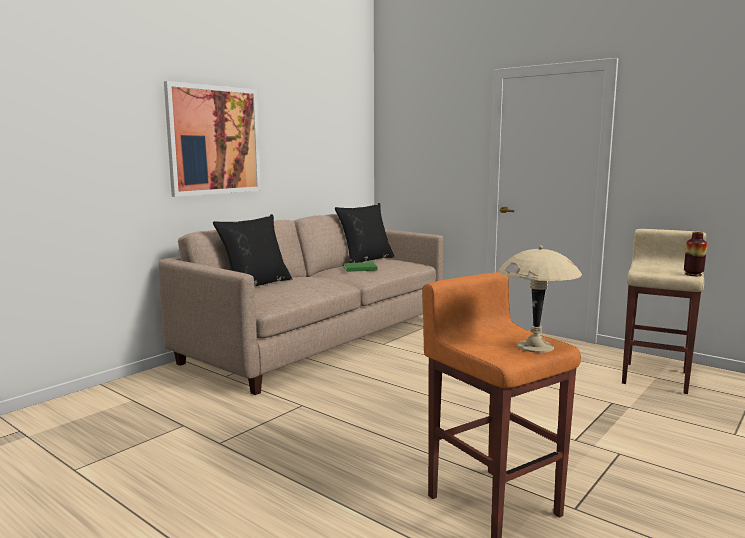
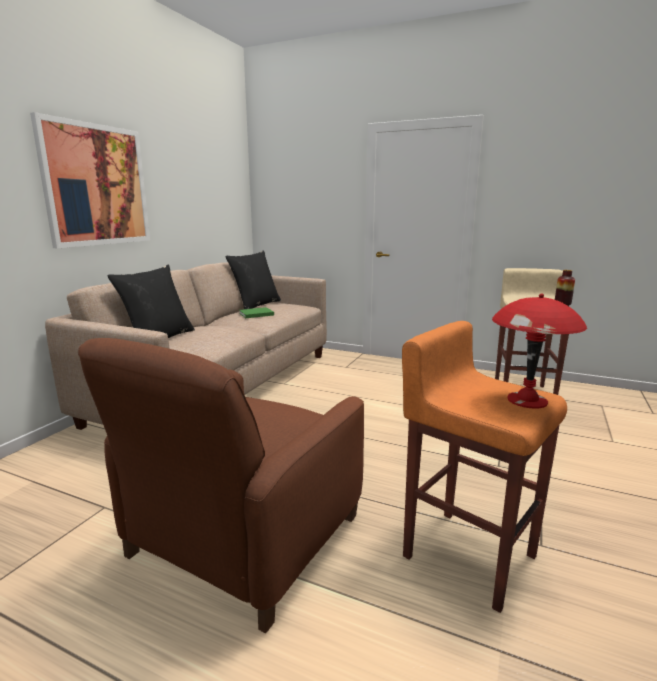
camera: 15 degrees left, 5 degrees up
beige table lamp [499,245,582,353] -> red table lamp [492,293,587,409]
none -> brown armchair [78,338,364,633]

